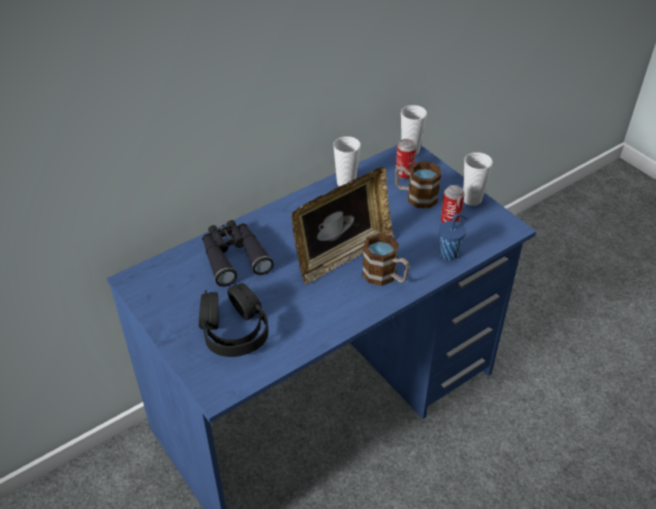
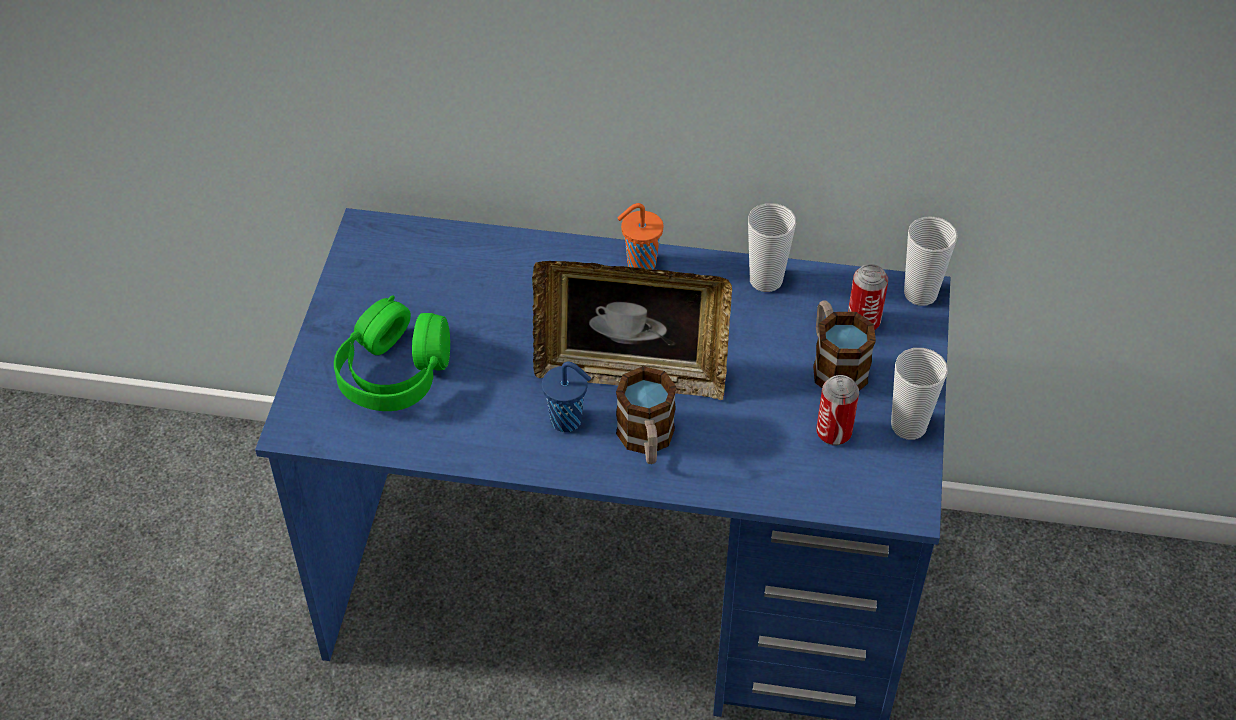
camera: 45 degrees right, 5 degrees up
black headphones [199,283,268,357] -> green headphones [334,295,450,411]
black binoculars [202,220,274,287] -> none
blue cup [439,213,467,261] -> blue cup moved to [542,361,591,432]
none -> orange cup [617,203,663,269]

